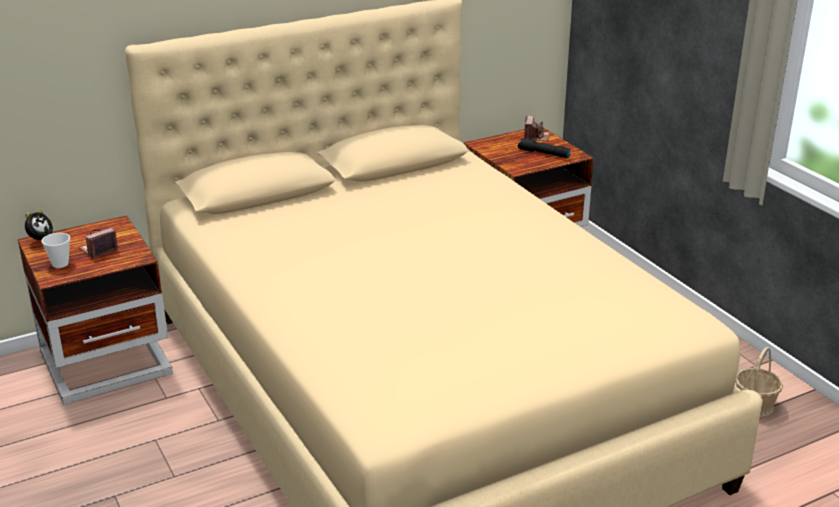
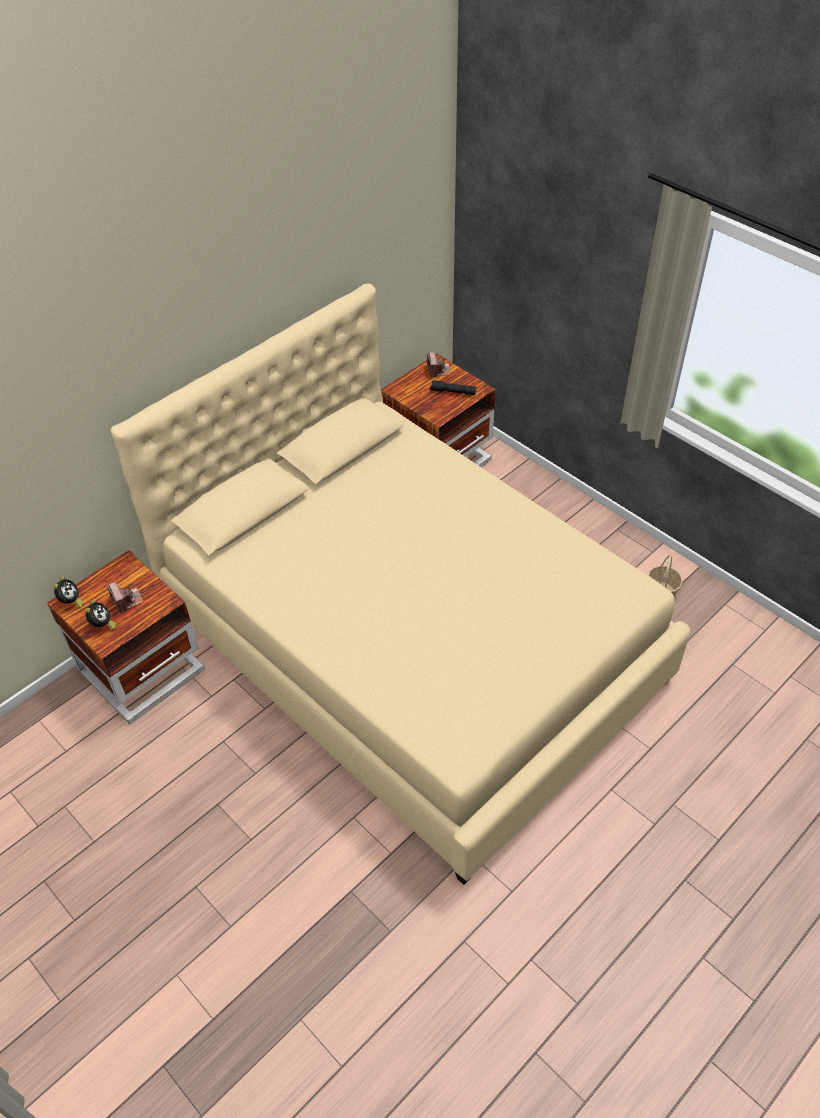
camera: 15 degrees left, 20 degrees up
cup [42,233,70,268] -> alarm clock [85,600,117,630]
camera [79,228,118,259] -> camera turned 120 degrees clockwise [107,582,144,613]

